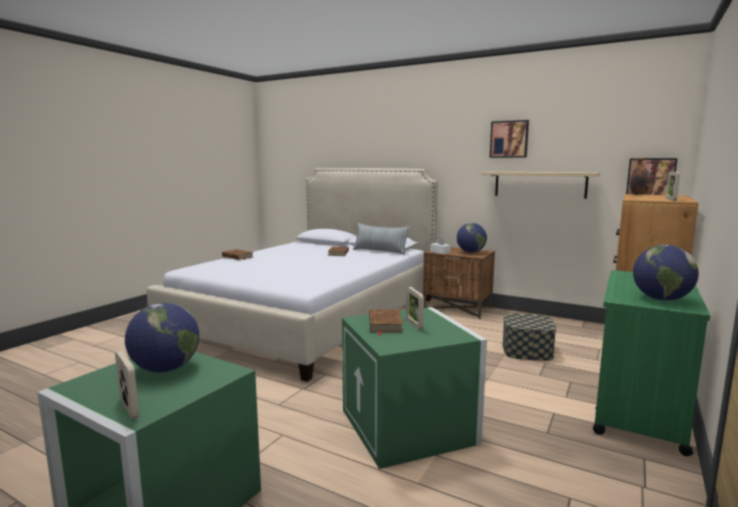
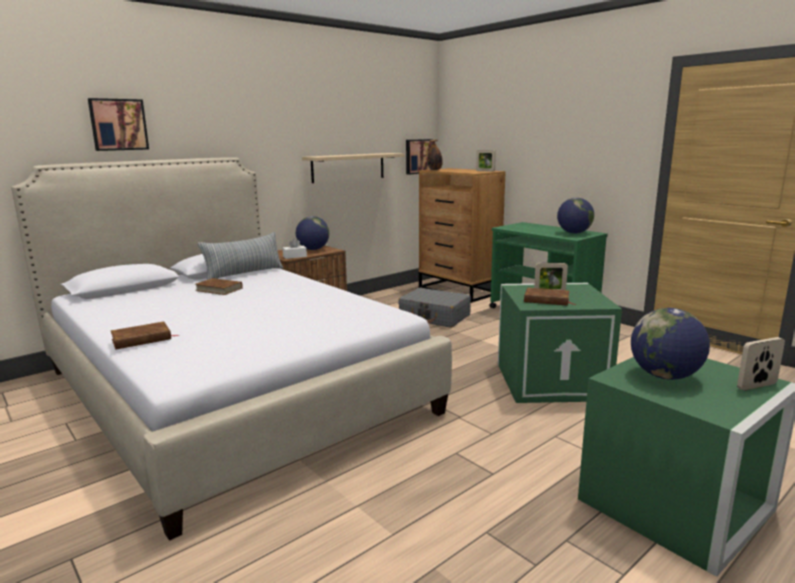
camera: 70 degrees left, 5 degrees up
picture [490,120,529,158] -> picture moved to [88,98,149,151]
storage box [502,313,556,361] -> grey suitcase [398,287,471,328]

